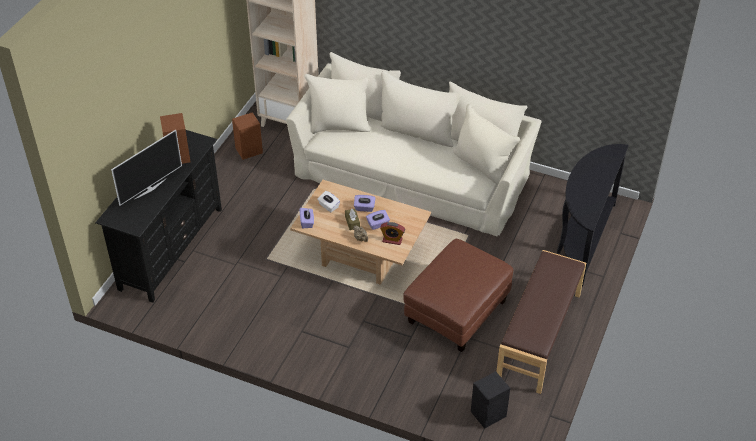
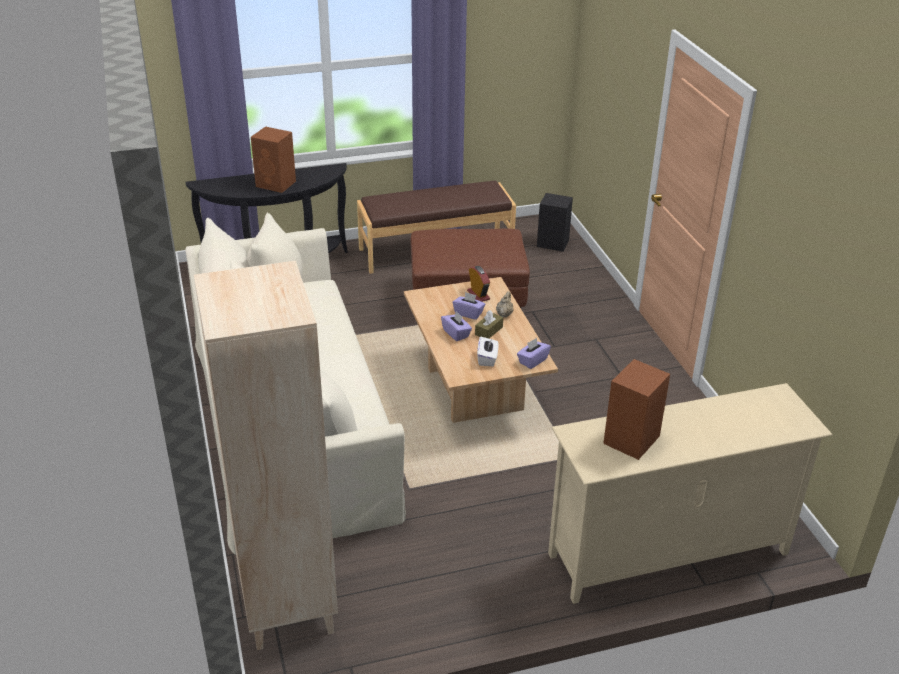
camera: 130 degrees left, 10 degrees down
black tv stand [95,130,222,303] -> beige tv stand [548,383,833,604]
television [111,130,182,206] -> none
brown speaker [232,112,263,160] -> brown speaker moved to [251,126,296,193]

